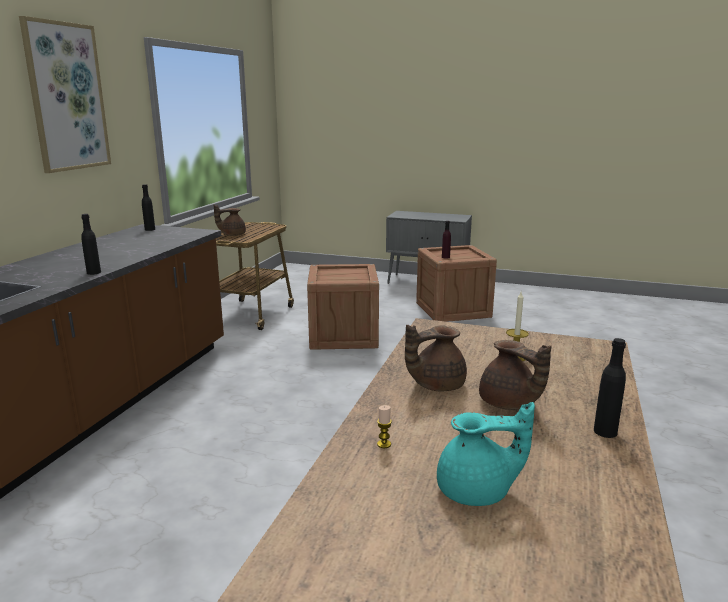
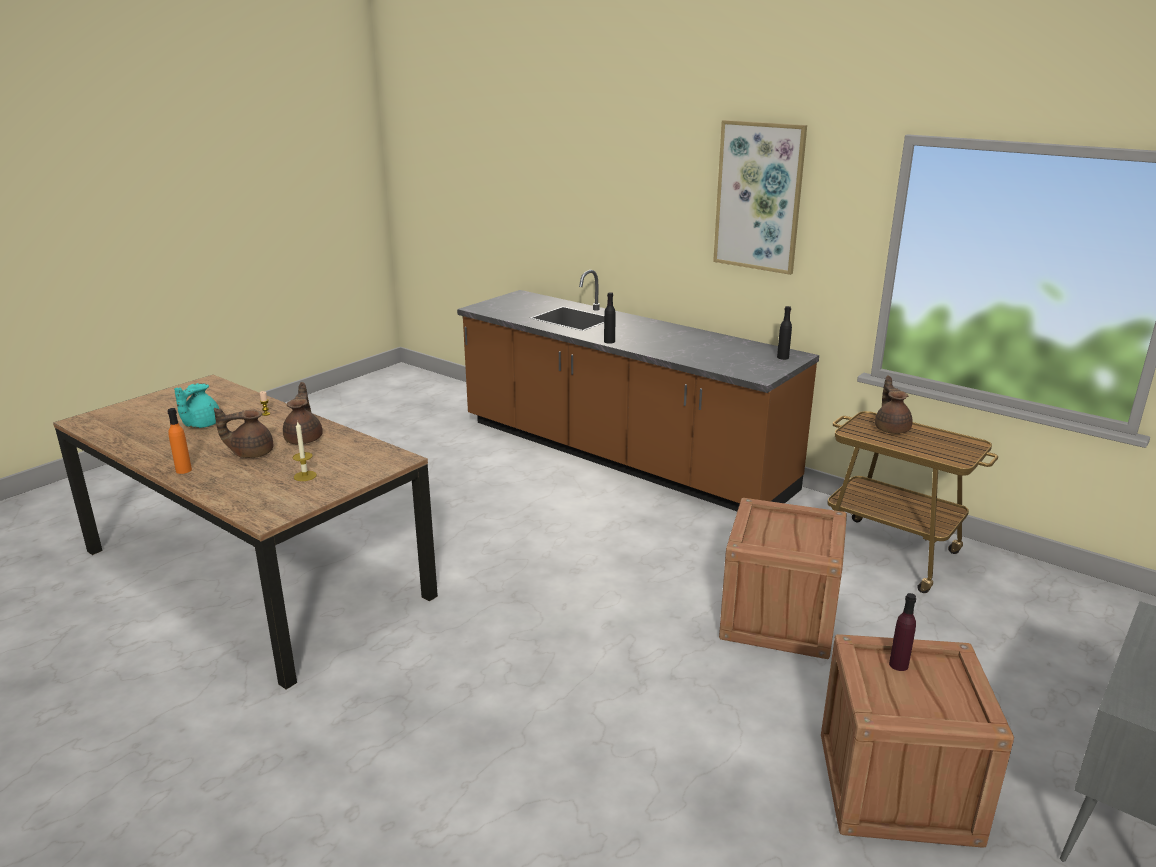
camera: 110 degrees right, 5 degrees up
black bottle [594,338,626,438] -> orange bottle [168,408,192,474]

